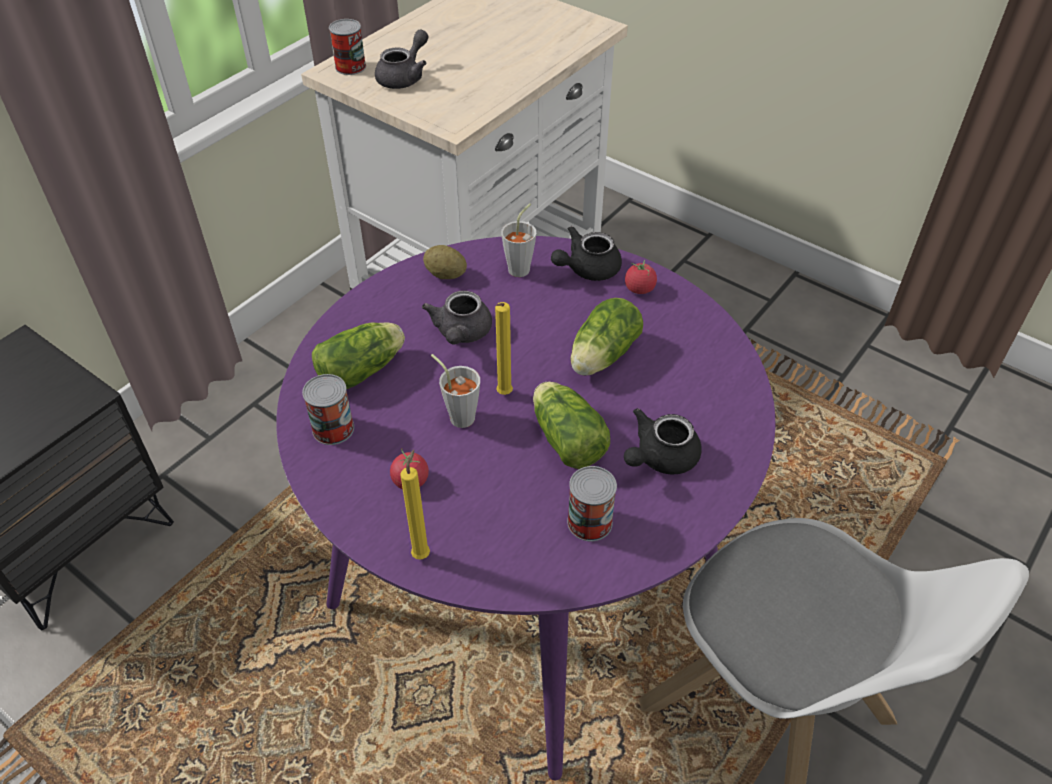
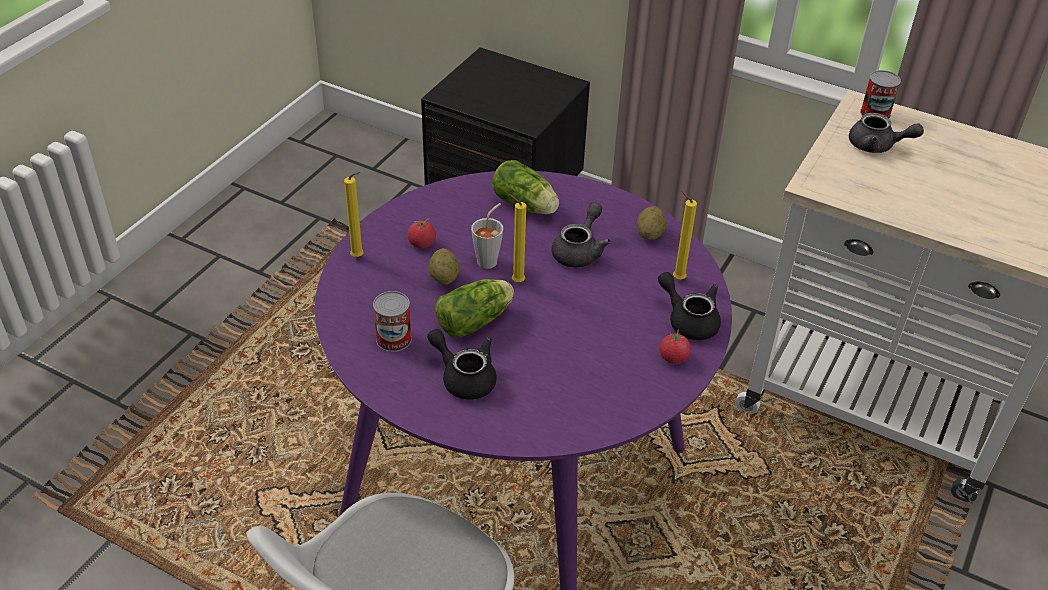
camera: 80 degrees right, 5 degrees down
can [302,374,354,445] -> none
grey teapot [422,291,492,345] -> grey teapot turned 120 degrees clockwise [552,202,611,268]
grey cup [501,203,536,277] -> yellow candle [673,191,697,279]
lettuce [570,298,643,375] -> none
none -> potato [429,248,460,285]

